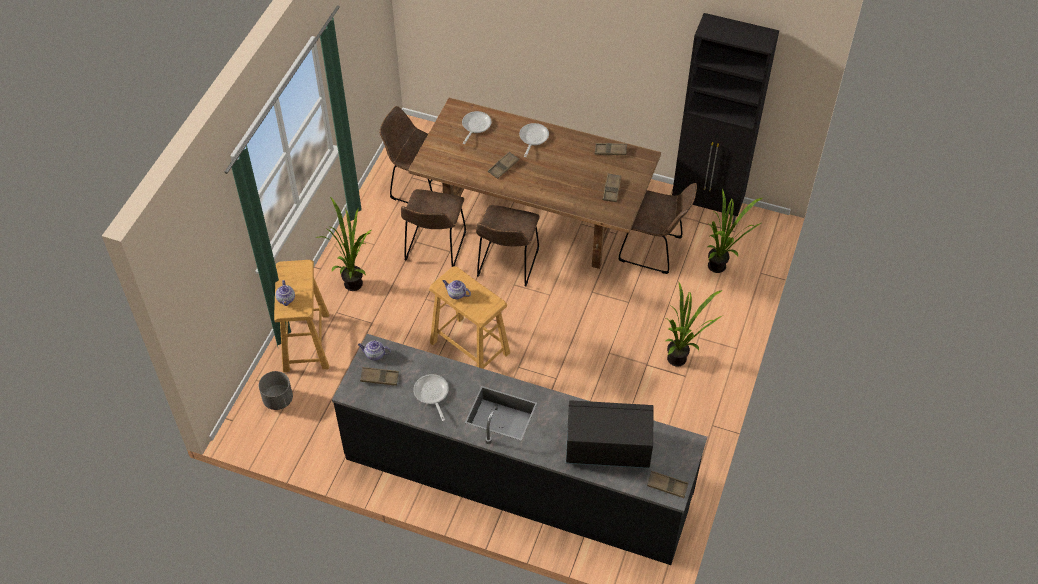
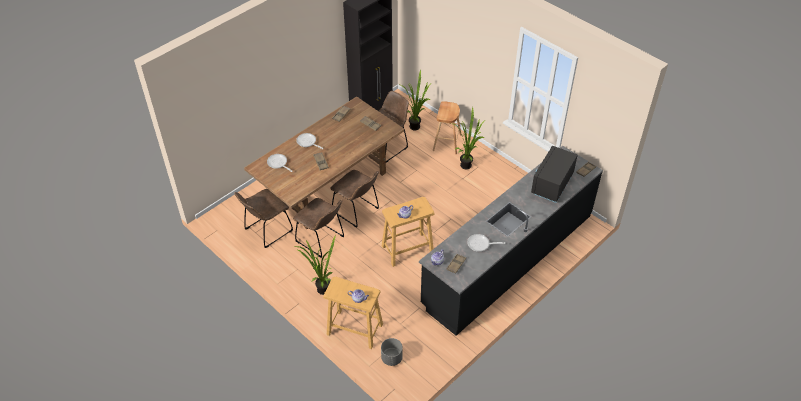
camera: 65 degrees left, 5 degrees down
none -> brown stool [433,101,461,154]

